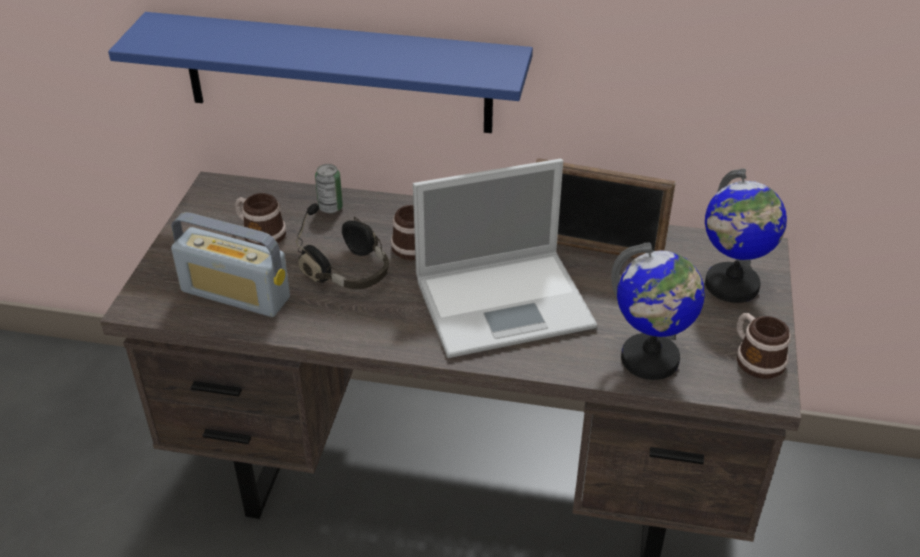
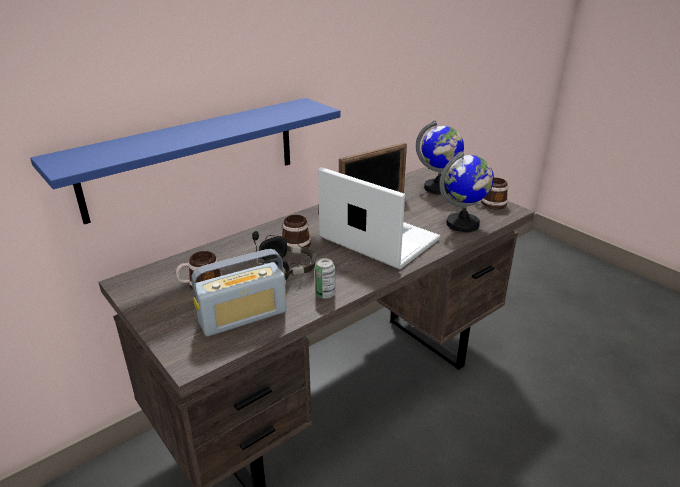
camera: 50 degrees left, 10 degrees down
can [315,164,343,213] -> can moved to [315,258,335,299]
laptop [413,159,597,358] -> laptop turned 75 degrees counterclockwise [318,167,440,269]

